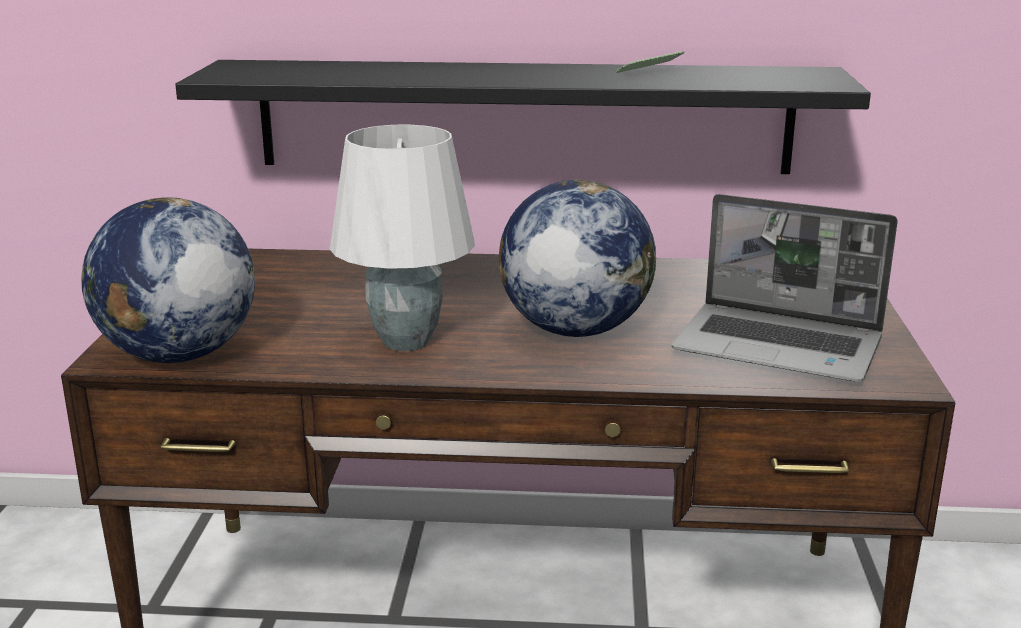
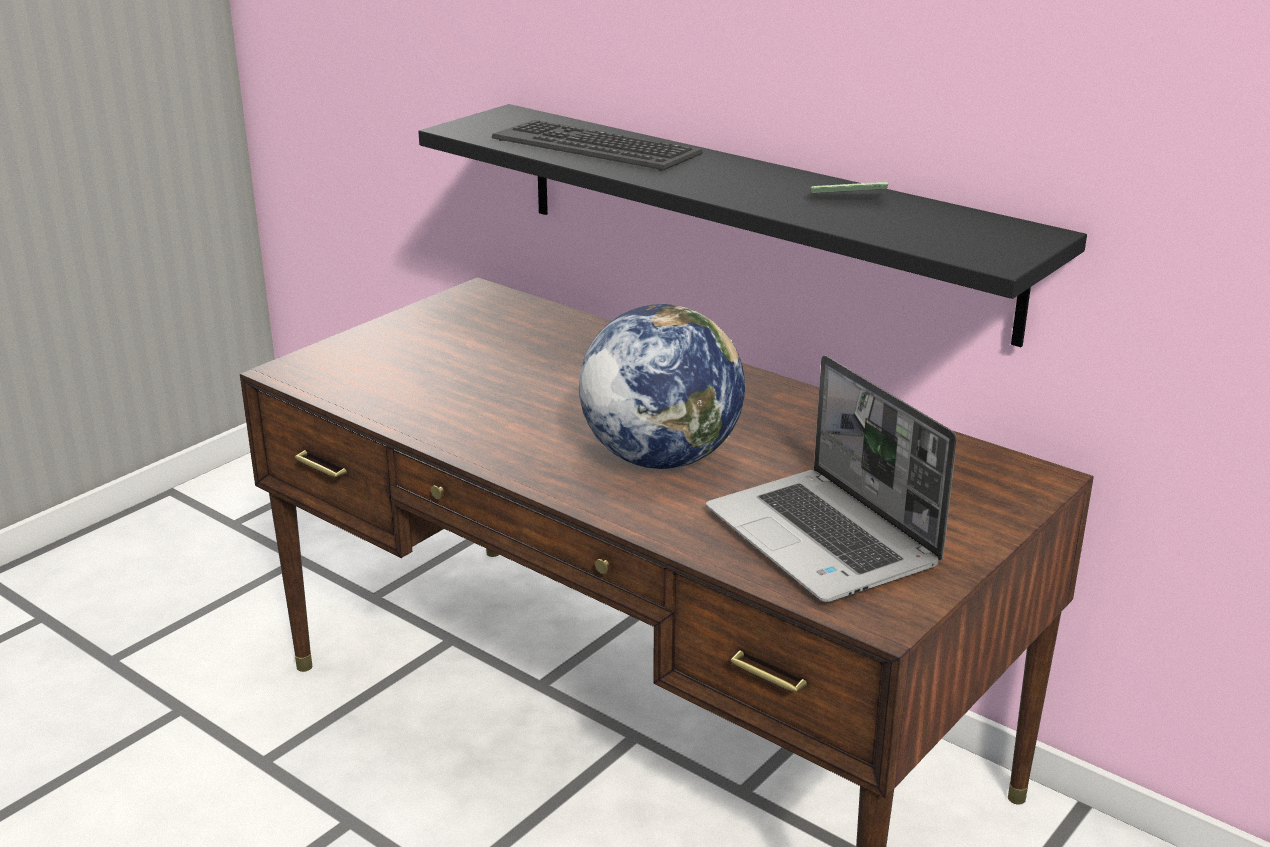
camera: 35 degrees right, 5 degrees up
globe [81,197,255,363] -> none
white table lamp [330,124,475,351] -> none
none -> keyboard [492,120,703,171]

